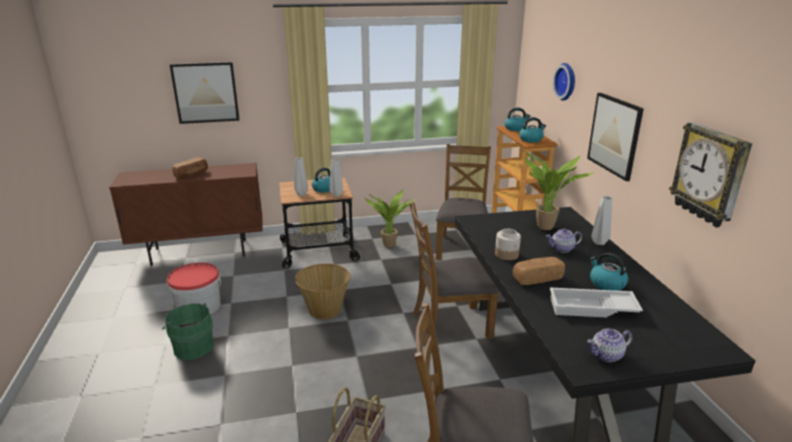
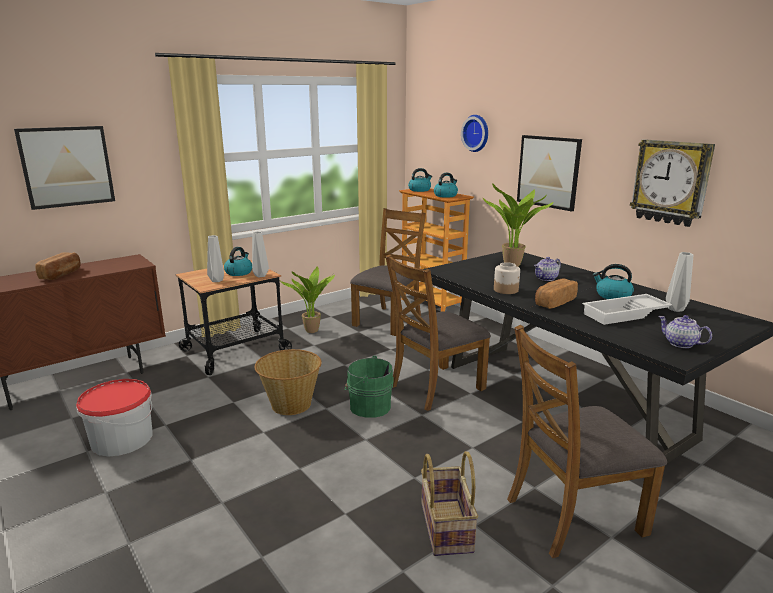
camera: 25 degrees left, 5 degrees down
green bucket [162,303,214,360] -> green bucket moved to [345,355,394,418]
brown chair [436,144,491,260] -> brown chair turned 45 degrees clockwise [350,208,426,336]
teapot [587,329,632,362] -> teapot turned 90 degrees clockwise [658,315,712,348]
grey vase [591,196,612,245] -> grey vase moved to [666,252,693,312]

